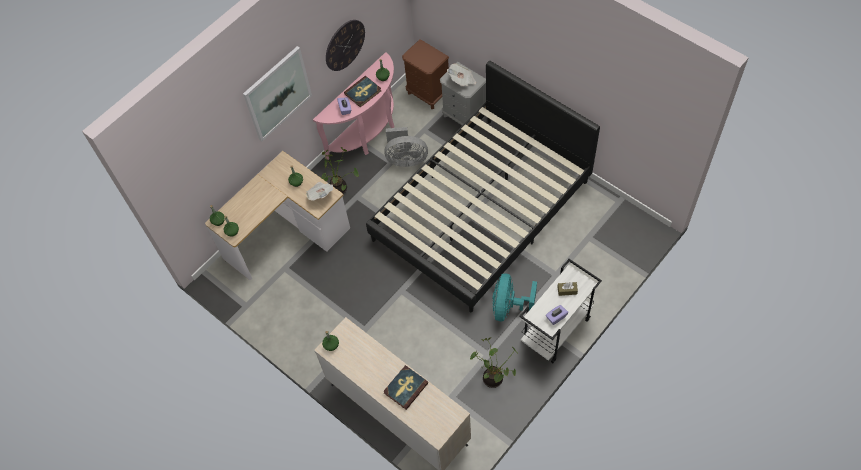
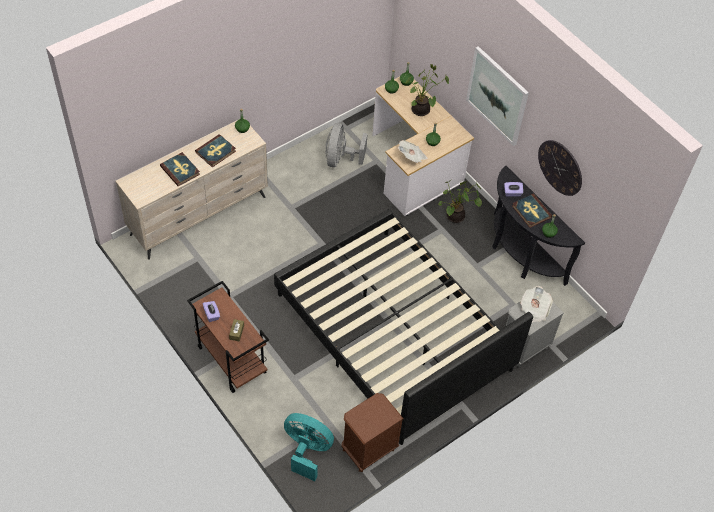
camera: 95 degrees right, 5 degrees down
pink console table [313,52,395,160] -> black console table [492,166,585,286]
grey fan [384,127,428,167] -> grey fan moved to [326,123,368,167]
brown nightstand [402,39,449,109] -> brown nightstand moved to [341,393,404,472]
potted plant [470,337,518,388] -> potted plant moved to [405,64,449,116]
turquoise fan [492,273,537,321] -> turquoise fan moved to [284,413,334,481]
white cart [519,259,602,363] -> brown cart [187,281,269,393]
none -> book [195,134,236,167]

